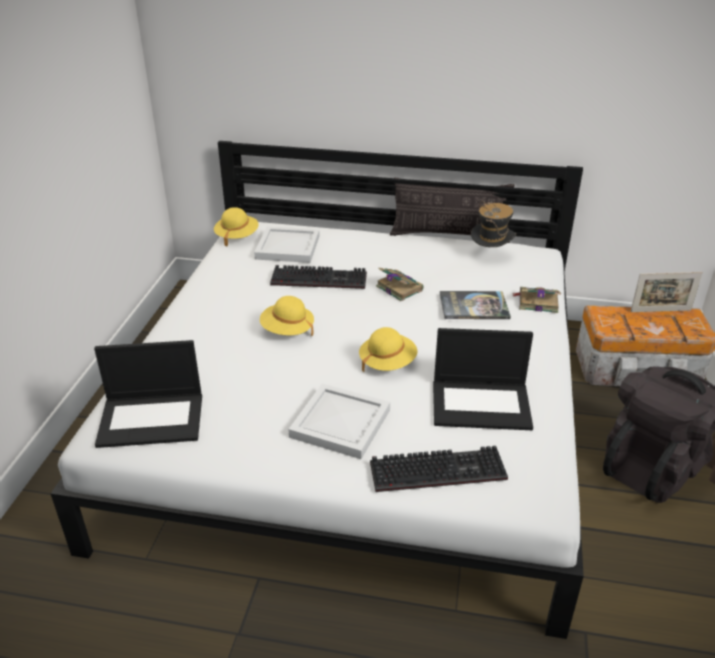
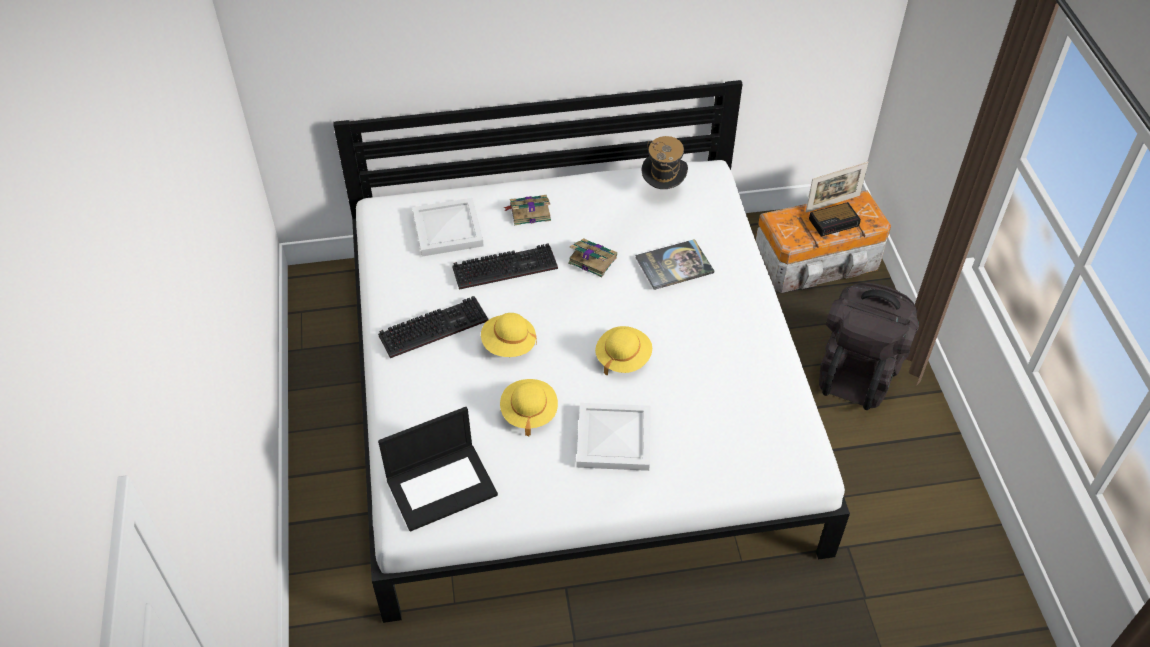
camera: 20 degrees left, 15 degrees up
yellow hat [214,207,259,247] -> yellow hat moved to [500,379,558,436]
keyboard [370,446,508,492] -> keyboard moved to [378,296,488,358]
pillow [390,178,514,243] -> none
laptop [433,328,533,430] -> none
book [512,287,561,313] -> book moved to [503,195,551,225]
none -> alarm clock [809,202,861,237]

